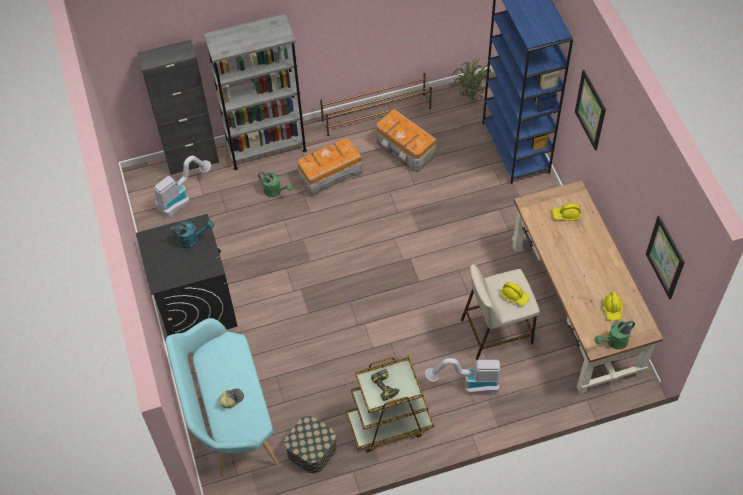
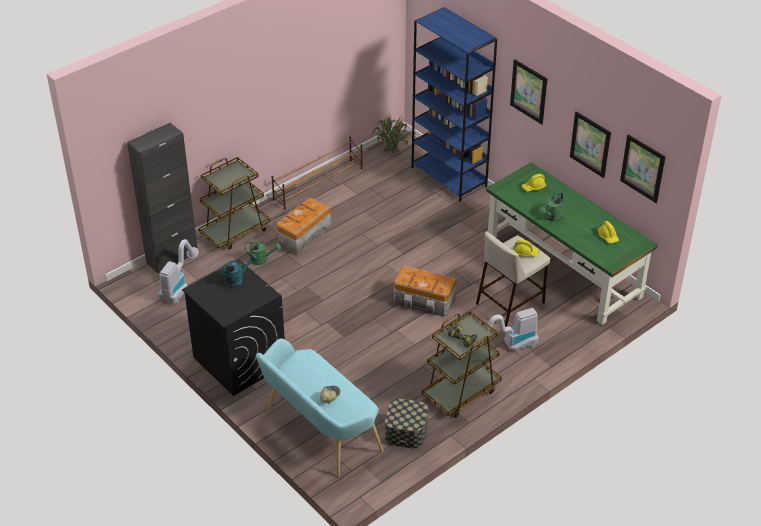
camera: 25 degrees left, 15 degrees down
grey bookcase [204,14,307,170] -> brown cart [198,157,270,250]
storage box [376,109,437,172] -> storage box moved to [393,265,457,317]
brown desk [512,180,663,394] -> green desk [486,162,658,325]
green watering can [594,320,635,349] -> green watering can moved to [539,192,563,221]
none -> picture [570,111,611,178]

